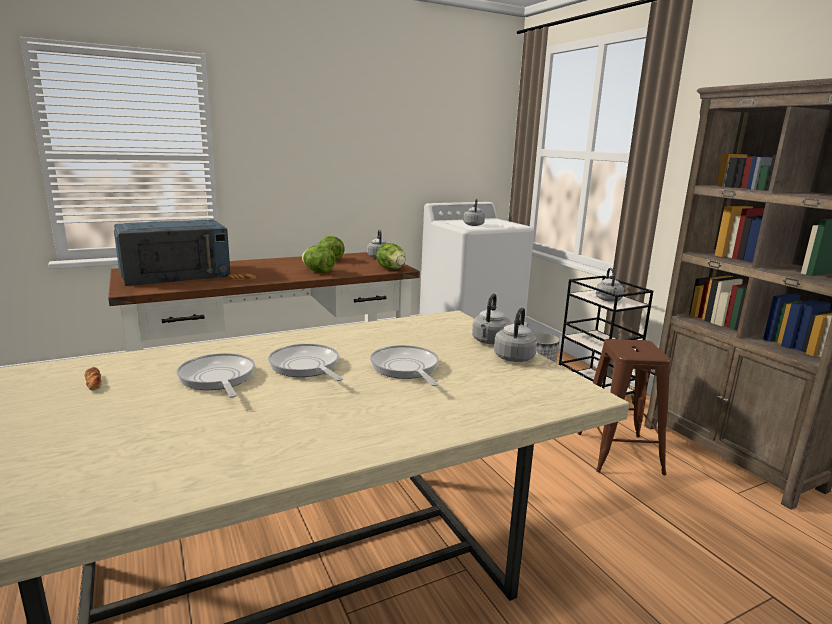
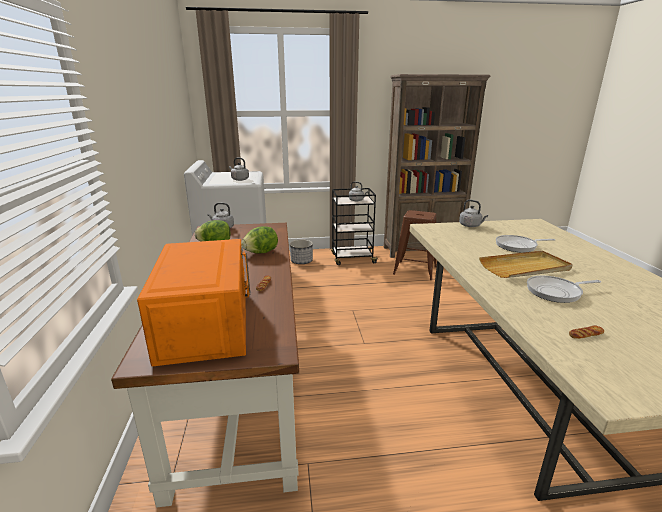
camera: 70 degrees left, 5 degrees up
blue microwave [114,220,230,286] -> orange microwave [137,239,250,367]
frying pan [268,344,343,381] -> beige tray [479,251,573,278]
lettuce [376,243,406,270] -> none
grey kettle [494,307,537,362] -> none

